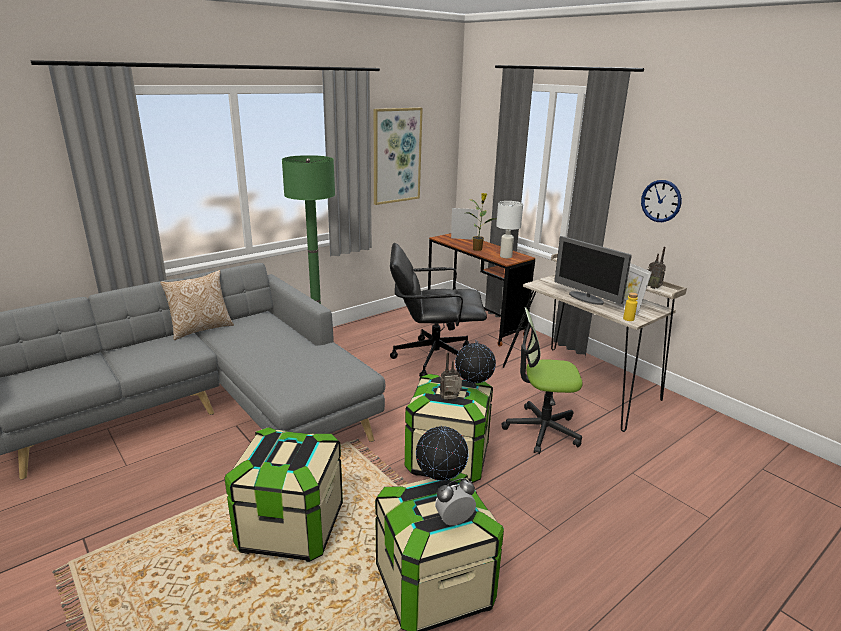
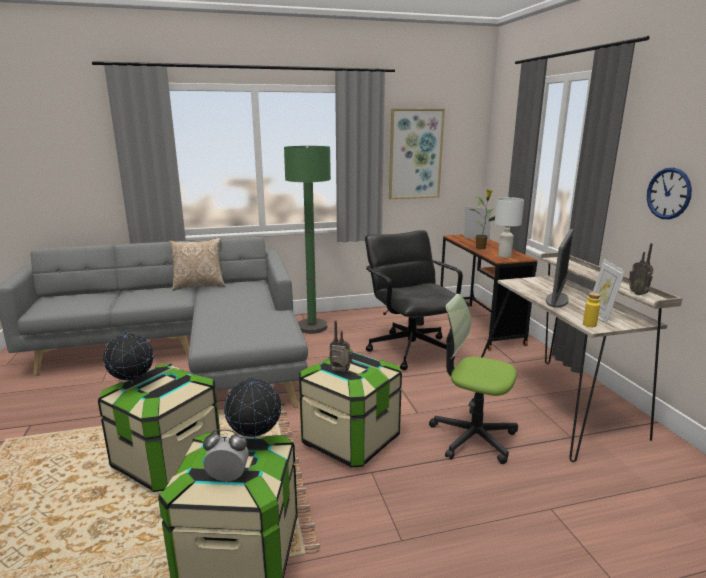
camera: 25 degrees right, 5 degrees down
black office chair [390,243,487,377] -> black office chair turned 45 degrees clockwise [365,230,470,370]
globe [455,340,496,386] -> globe moved to [103,330,154,384]
monitor [554,236,632,305] -> monitor turned 135 degrees counterclockwise [546,229,574,308]

